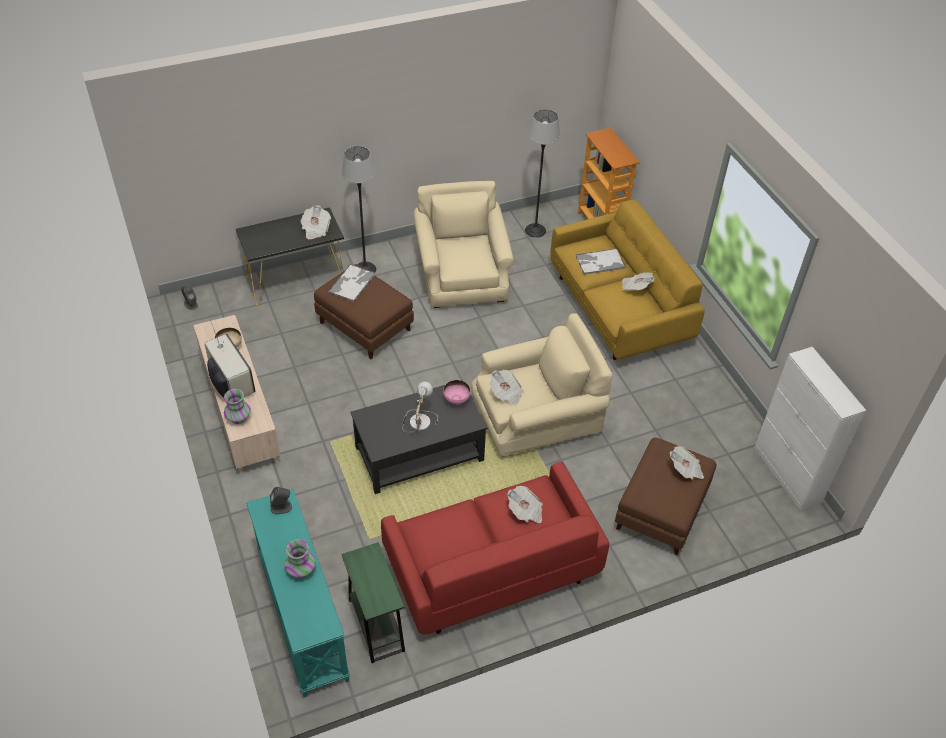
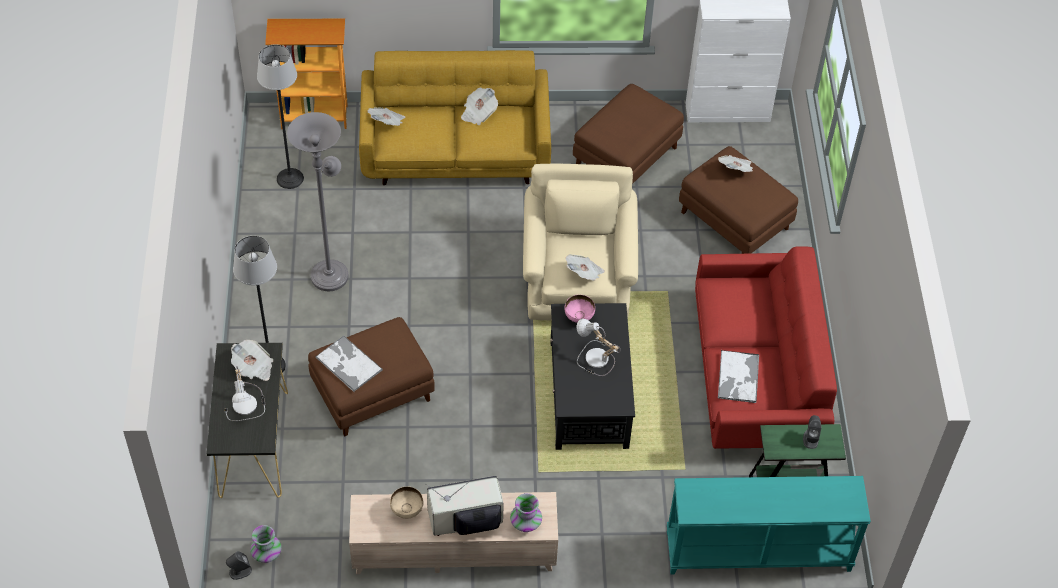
camera: 70 degrees left, 5 degrees up
grey speaker [270,487,292,514] -> grey speaker moved to [803,415,821,449]
vase [284,539,316,578] -> vase moved to [250,525,281,563]
beige armchair [413,181,514,308] -> grey floor lamp [287,112,349,291]
newspaper [508,486,543,523] -> newspaper moved to [368,107,405,126]
tray [575,248,626,275] -> tray moved to [718,350,759,403]
none -> table lamp [224,366,266,421]
none -> brown ottoman [573,84,684,184]

